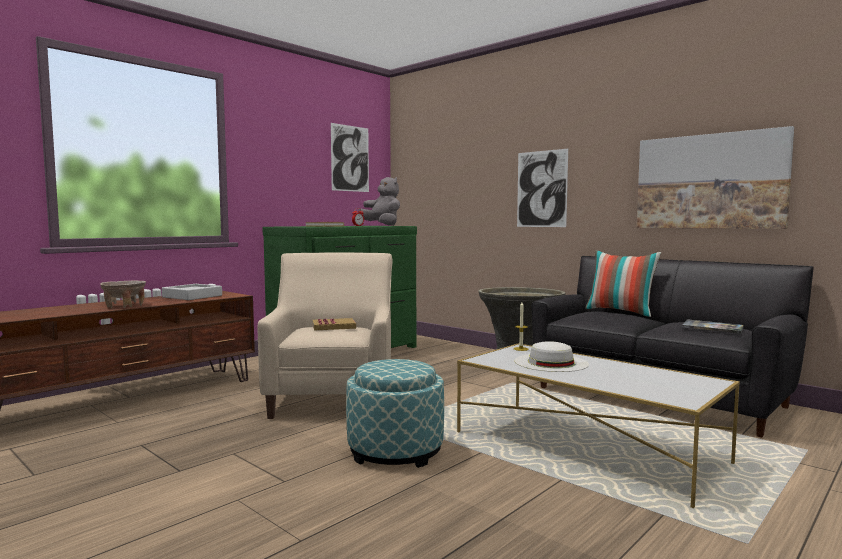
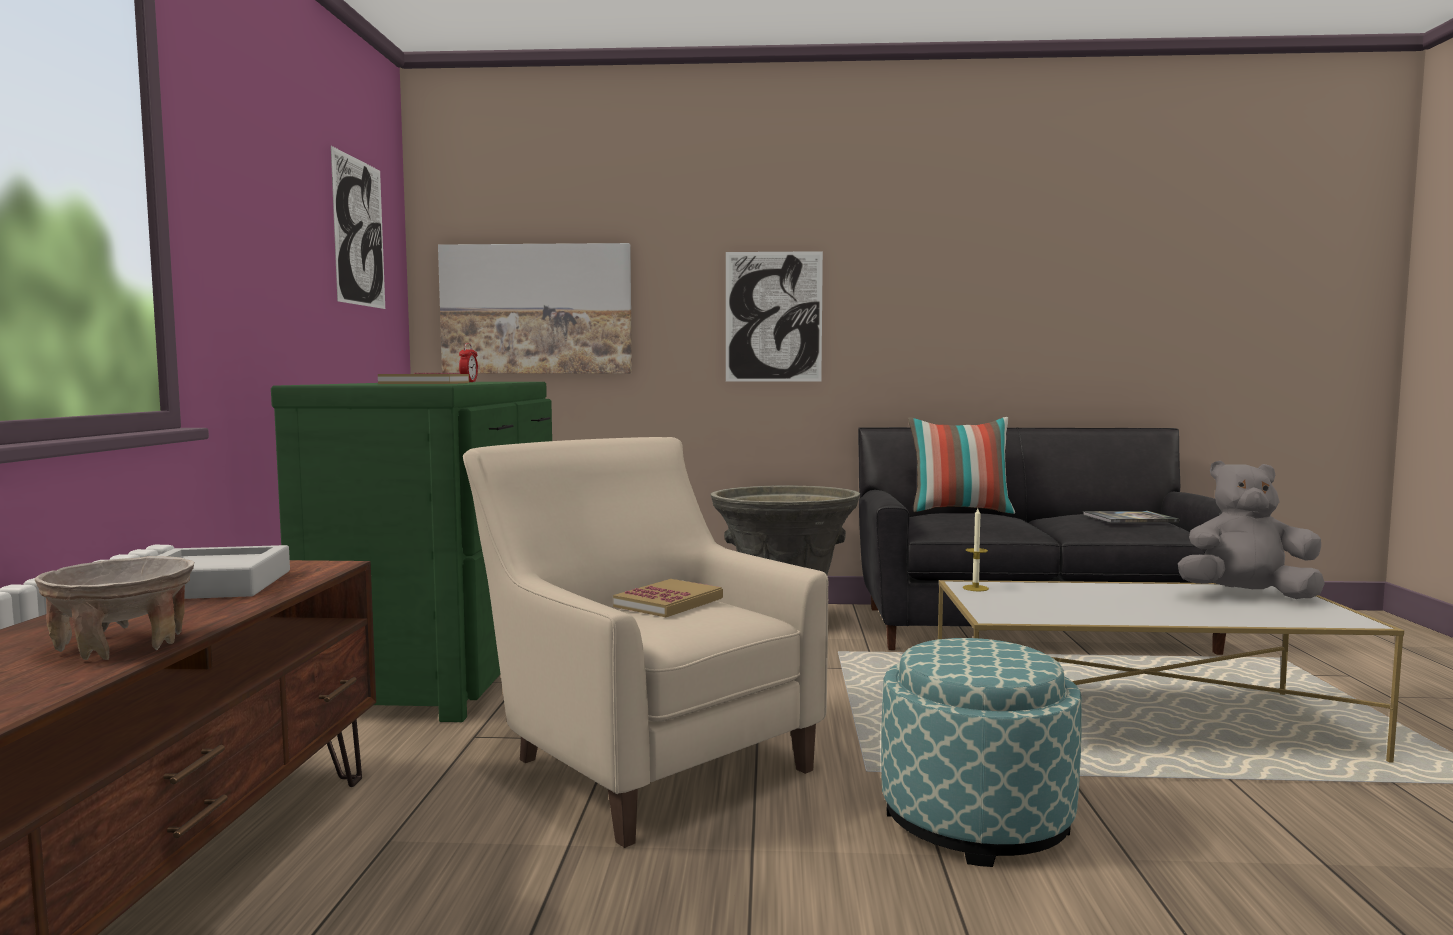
camera: 40 degrees left, 0 degrees up
grey plush toy [359,177,400,226] -> grey plush toy moved to [1178,461,1325,599]
white hat [514,341,589,372] -> none
picture [637,126,794,229] -> picture moved to [438,243,632,374]

